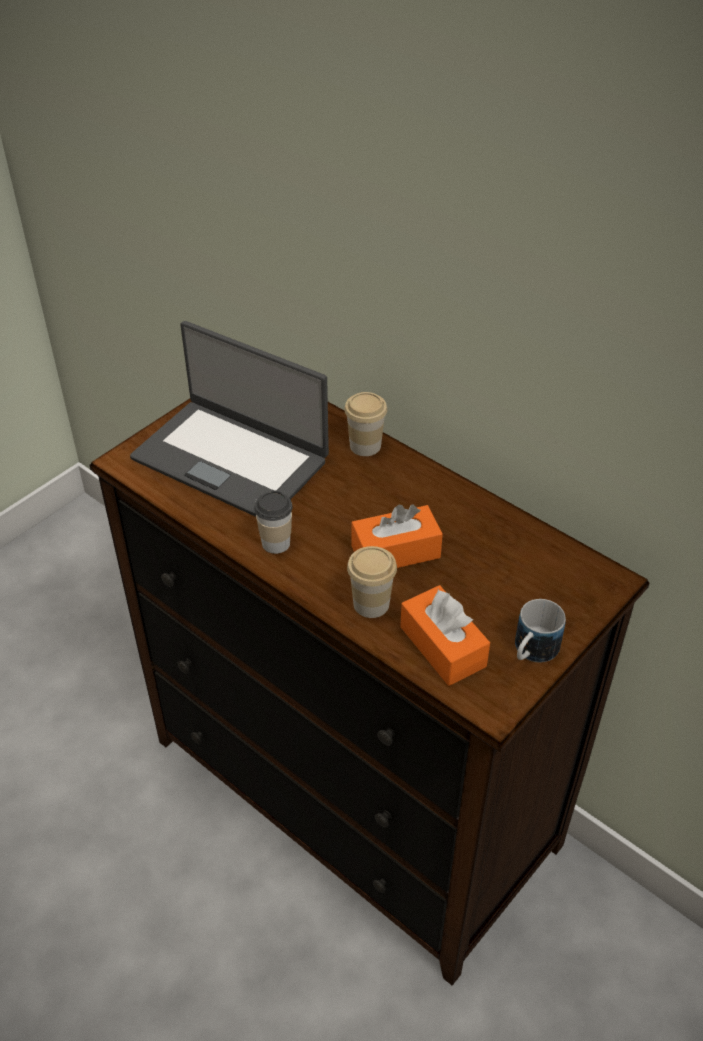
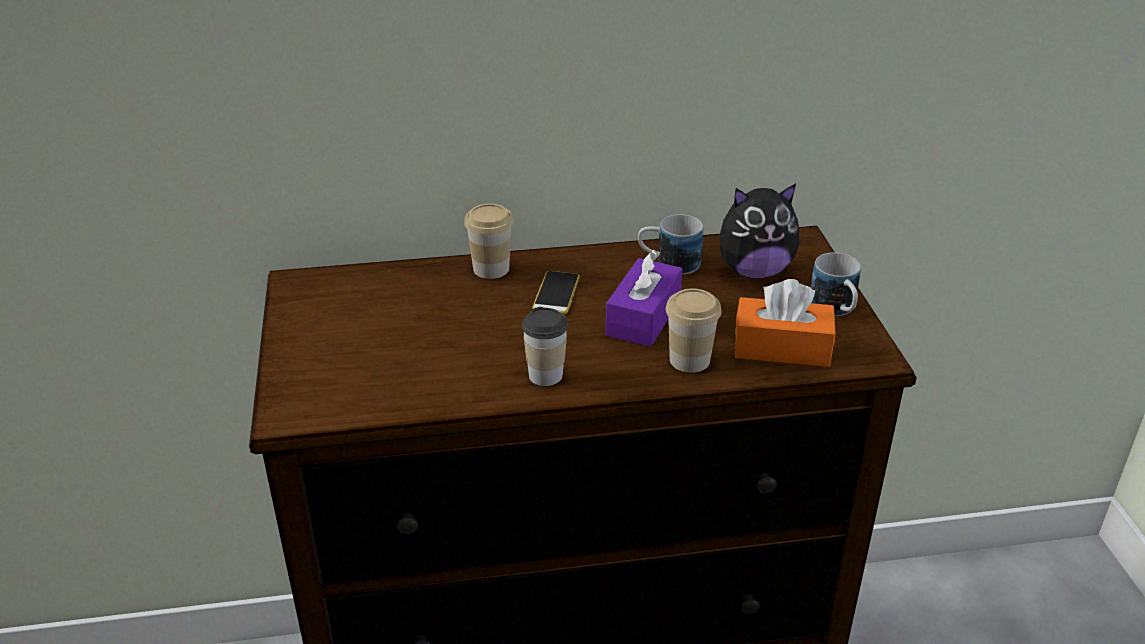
camera: 50 degrees left, 10 degrees down
laptop [130,321,329,517] -> none
orange tissue box [351,504,443,568] -> purple tissue box [605,250,682,347]
none -> phone [532,271,580,314]
none -> mug [638,214,703,275]
none -> plush toy [719,183,799,279]

